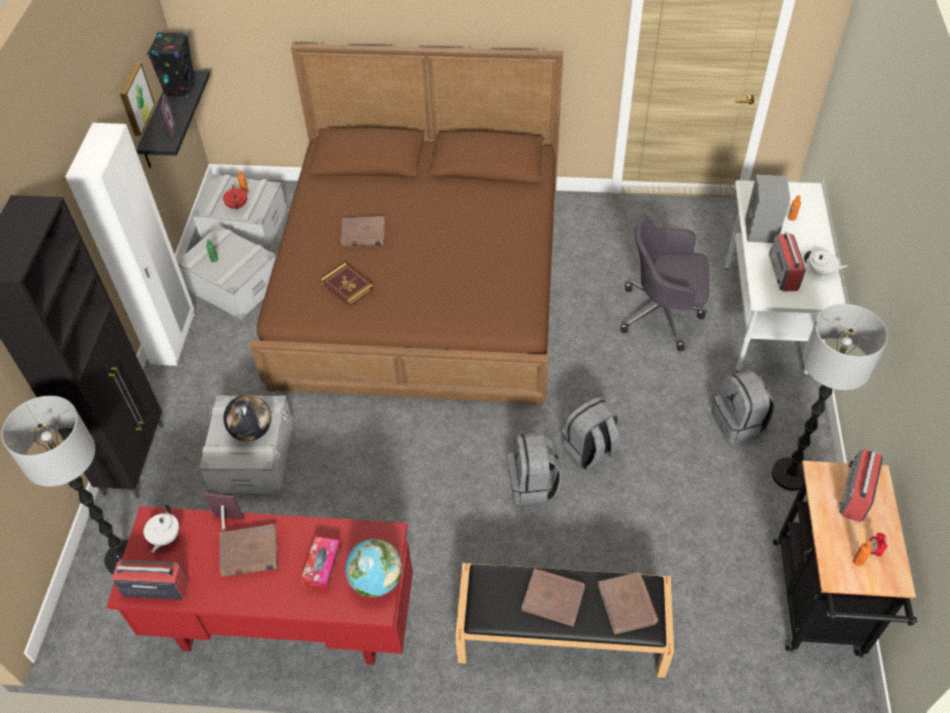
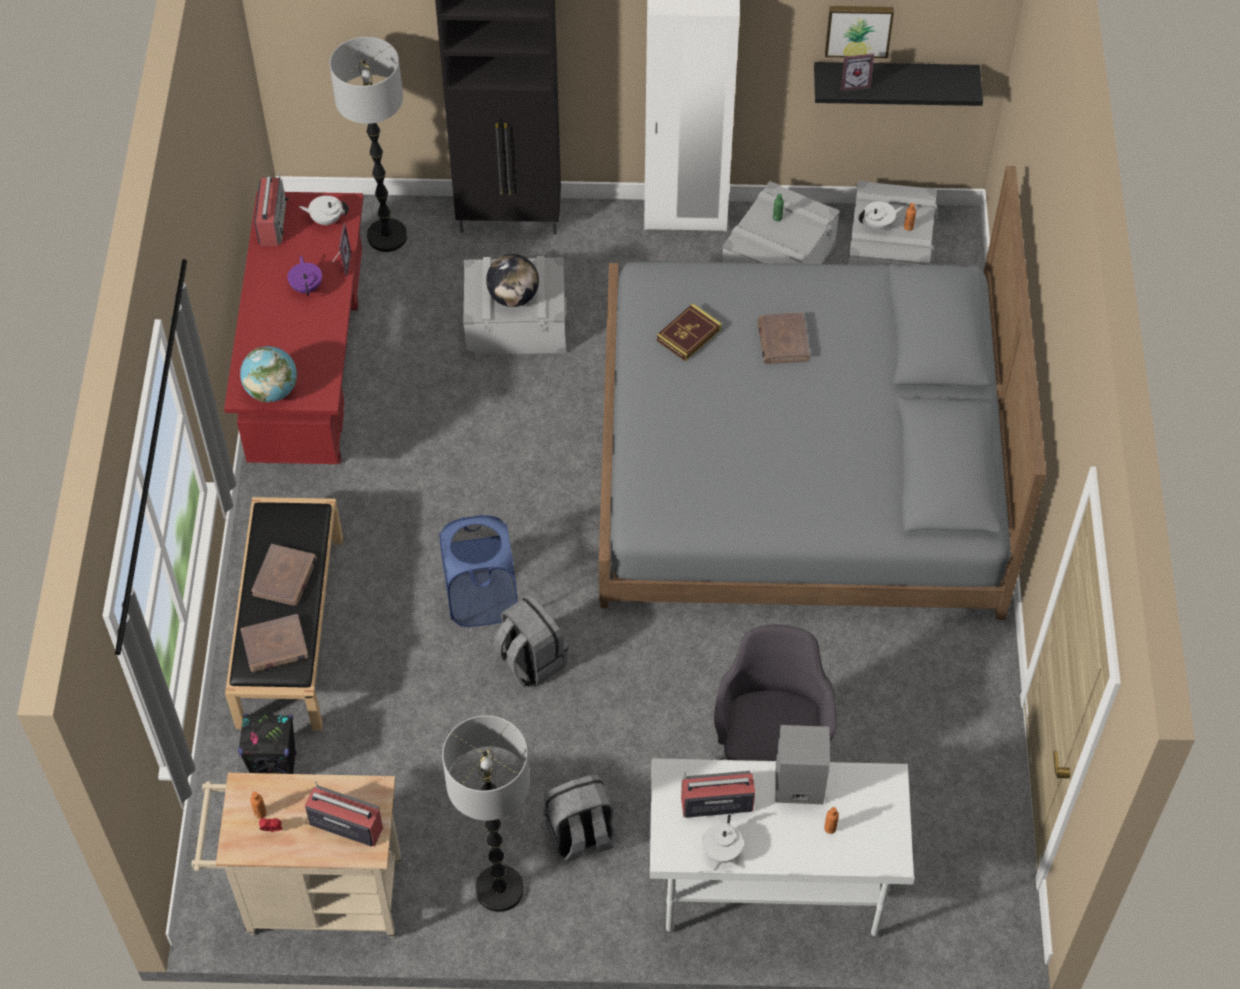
camera: 85 degrees right, 5 degrees up
black speaker [147,32,196,97] -> black speaker moved to [238,714,297,774]
brown book [220,524,278,577] -> purple teapot [287,256,322,296]
red teapot [223,185,247,210] -> white teapot [859,201,903,231]
brown bed [250,44,563,406] -> grey bed [599,166,1046,620]
tissue box [301,536,341,592] -> none
grey backpack [508,432,562,505] -> blue laundry basket [439,515,517,627]
black cart [773,461,917,658] -> beige cart [191,773,402,938]

